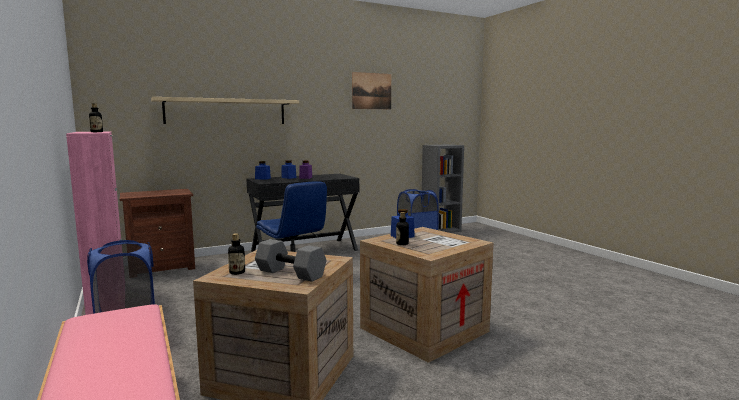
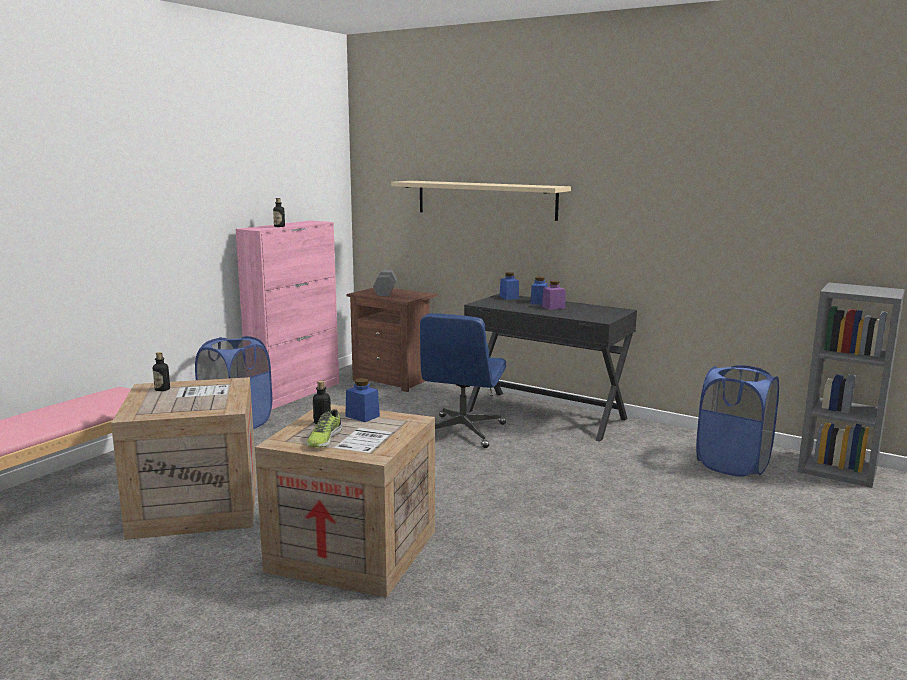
camera: 60 degrees right, 5 degrees up
grey dumbbell [255,239,327,282] -> grey dumbbell moved to [373,270,397,296]
picture [352,72,391,109] -> none
none -> shoe [307,409,342,448]

